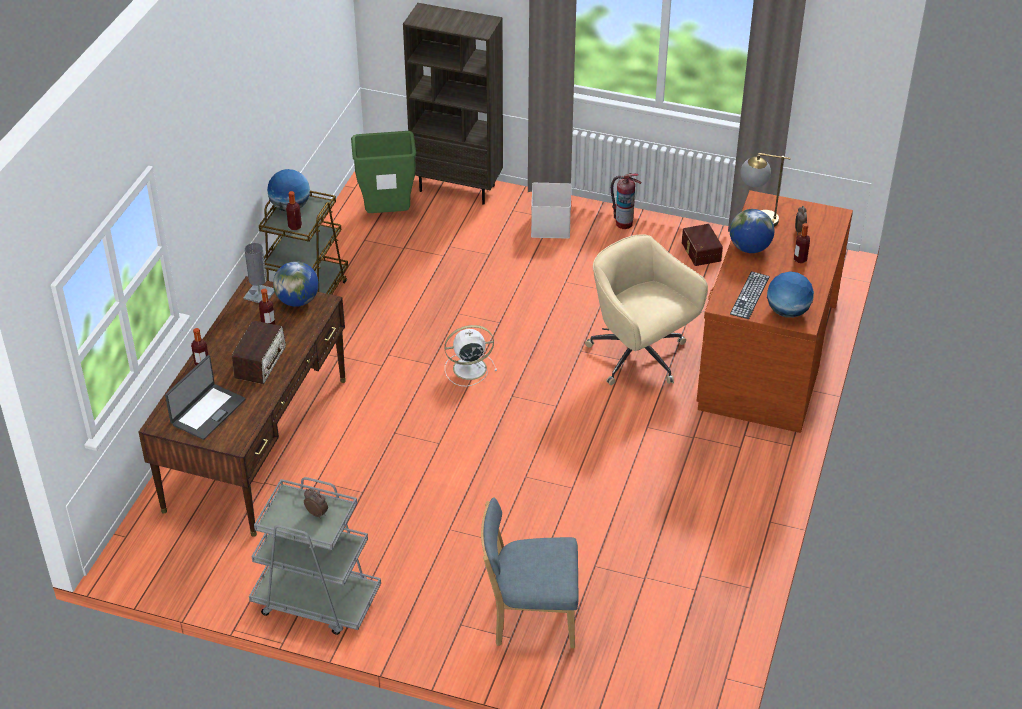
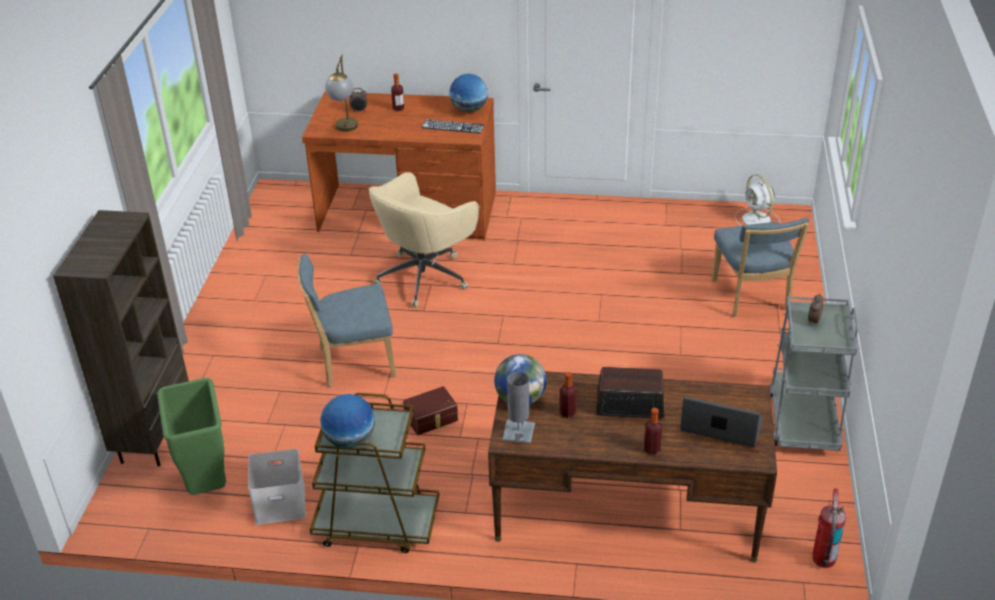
camera: 100 degrees left, 5 degrees down
bottle [286,191,302,230] -> none
white fan [444,325,497,387] -> white fan moved to [735,174,780,226]
white storage box [531,183,571,239] -> white storage box moved to [248,449,306,525]
fire extinguisher [611,173,641,229] -> fire extinguisher moved to [813,488,846,568]
brown storage box [682,224,723,266] -> brown storage box moved to [403,386,458,435]
globe [730,209,774,253] -> none
none -> blue chair [297,253,396,387]

